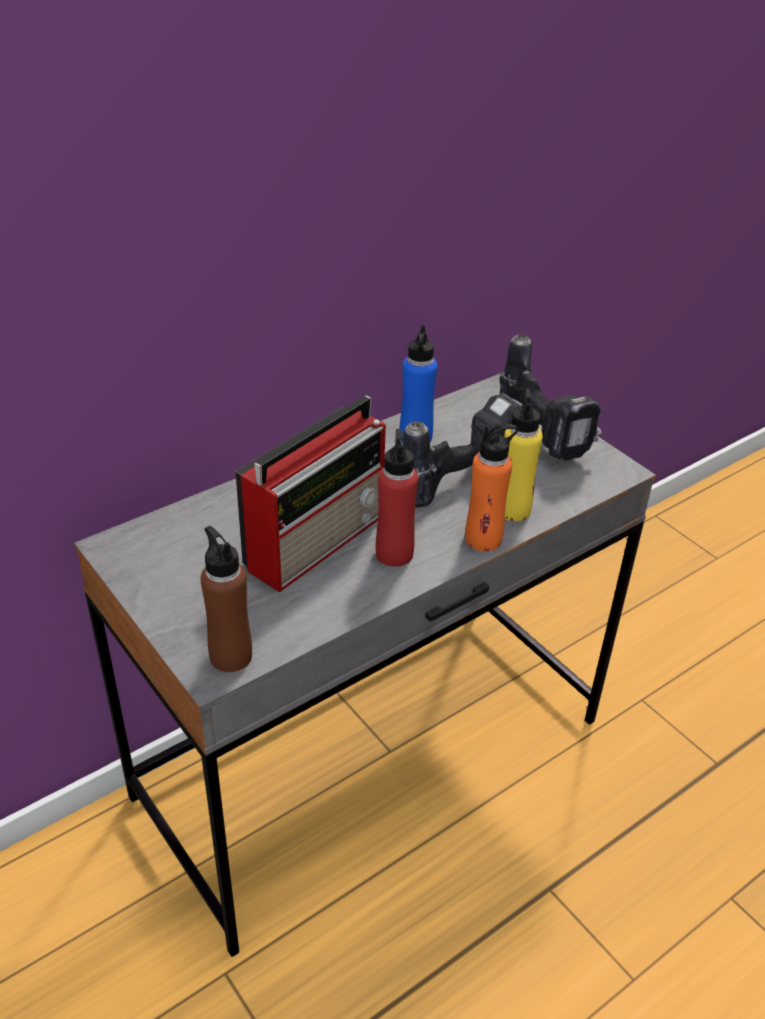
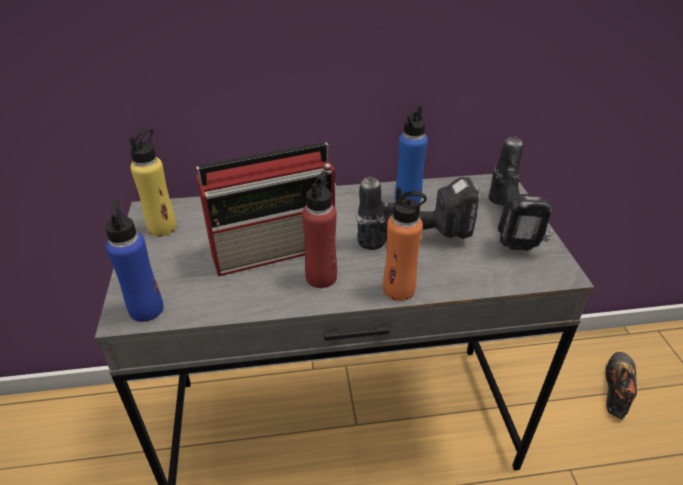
camera: 30 degrees right, 0 degrees up
brown bottle [201,526,252,672] -> blue bottle [105,199,164,322]
yellow bottle [504,389,543,521] -> yellow bottle moved to [129,128,177,237]
none -> shoe [605,352,637,419]

